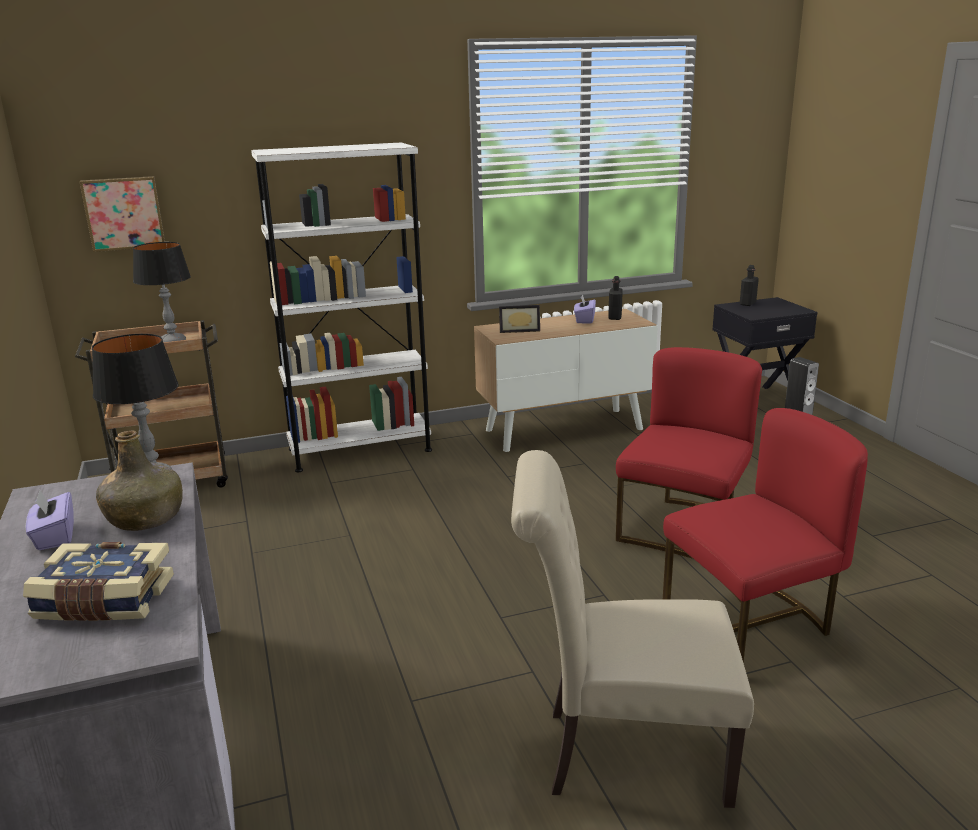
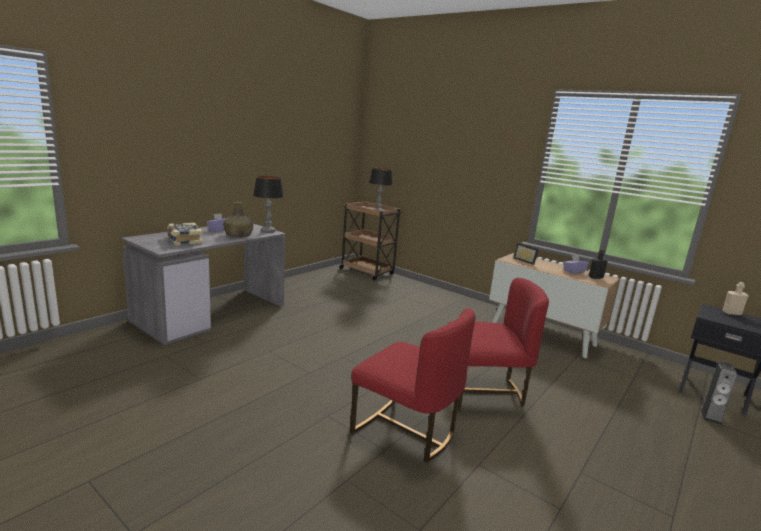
camera: 55 degrees right, 5 degrees down
picture [79,176,165,252] -> none
white bookcase [251,142,432,472] -> none
beige chair [511,450,754,808] -> none
black bottle [740,265,759,306] -> beige bottle [723,282,749,315]

